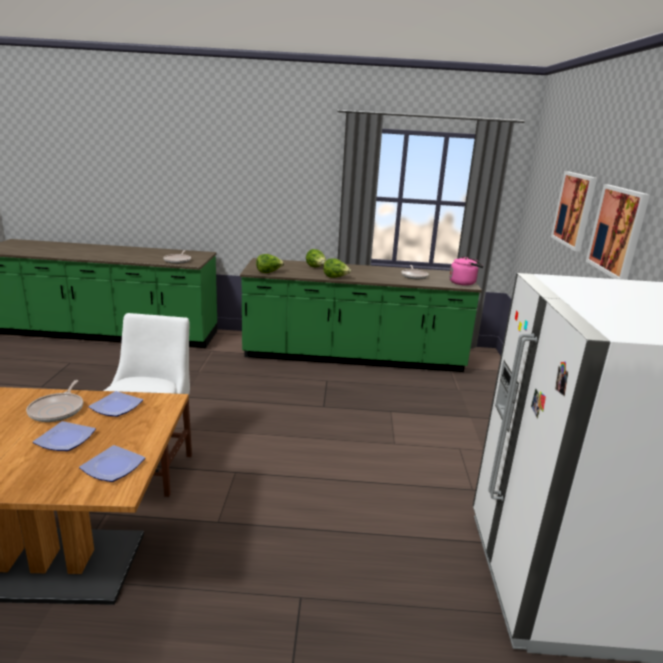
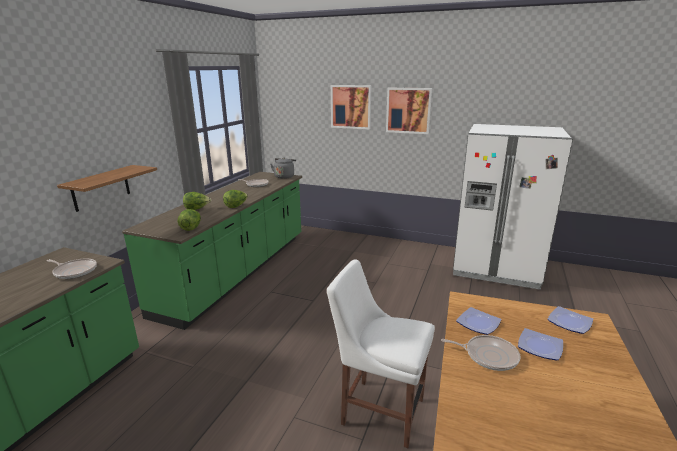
camera: 70 degrees left, 0 degrees up
pink kettle [449,256,483,286] -> grey kettle [270,158,296,179]
none -> shelf [57,165,157,212]

